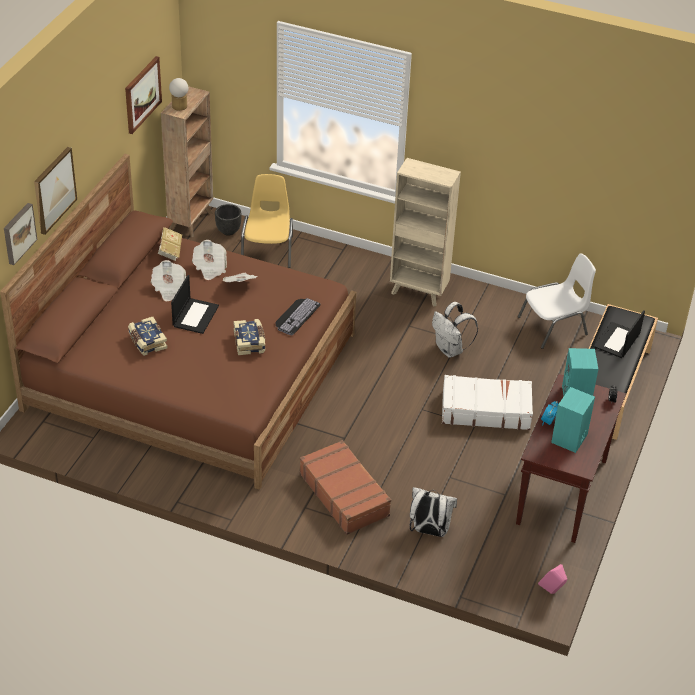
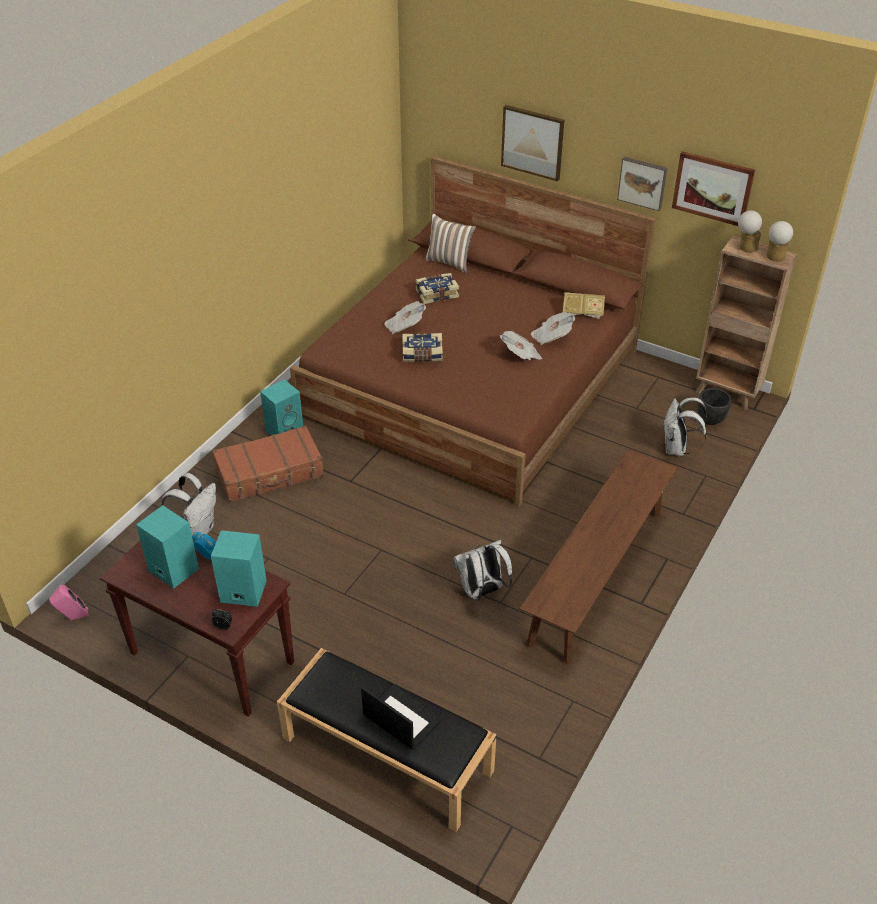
camera: 100 degrees right, 0 degrees up
picture [4,203,37,265] -> picture moved to [617,157,667,211]
newspaper [151,260,186,302] -> newspaper moved to [385,301,426,334]
laptop [171,275,219,334] -> none
yellow chair [241,174,293,268] -> white backpack [663,397,707,456]
keyboard [276,298,320,335] -> none
beige bookcase [390,158,461,306] -> brown bench [520,449,678,665]
white suitcase [442,375,533,430] -> none
white chair [518,254,596,349] -> none
none -> turquoise speaker [260,379,303,435]
none -> pillow [425,214,476,273]
none -> table lamp [766,221,793,261]

